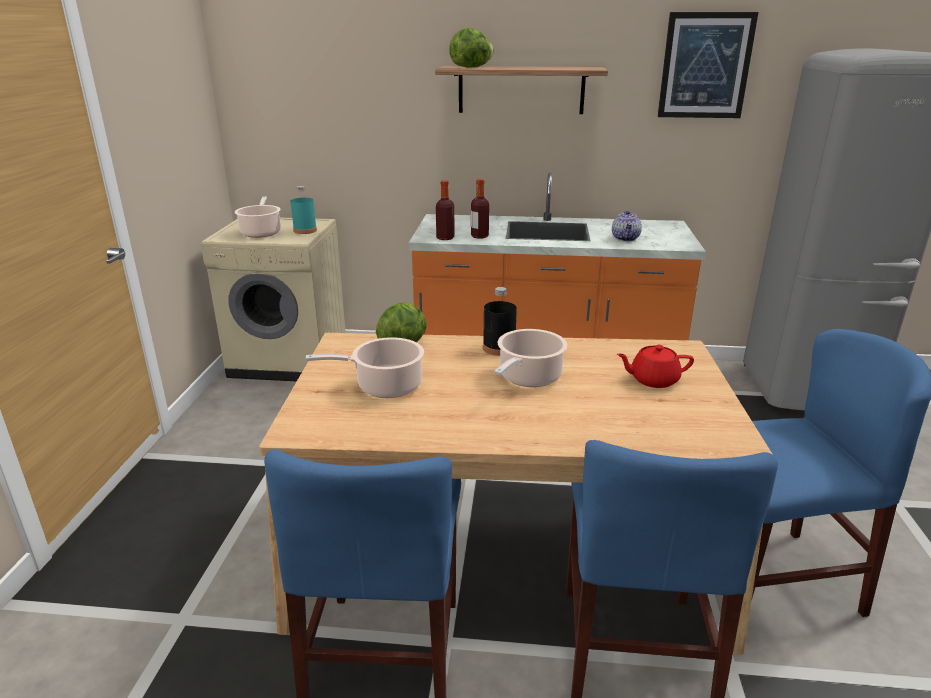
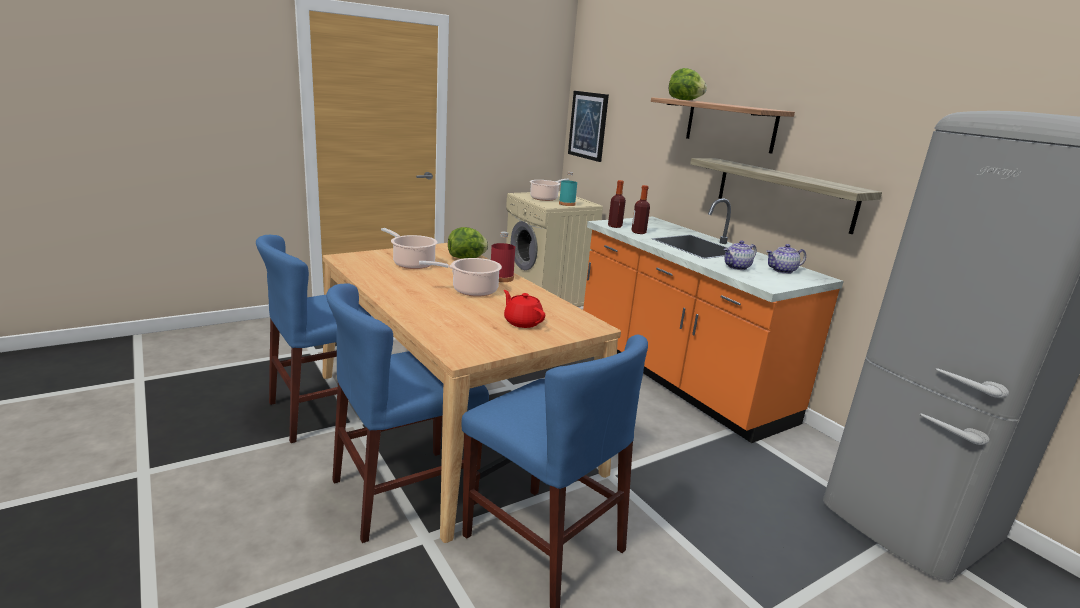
camera: 50 degrees right, 5 degrees down
black bottle [483,287,517,356] -> red bottle [491,232,515,282]
picture [657,12,759,118] -> picture moved to [568,91,609,162]
none -> shelf [690,158,882,234]
none -> teapot [766,244,806,274]

